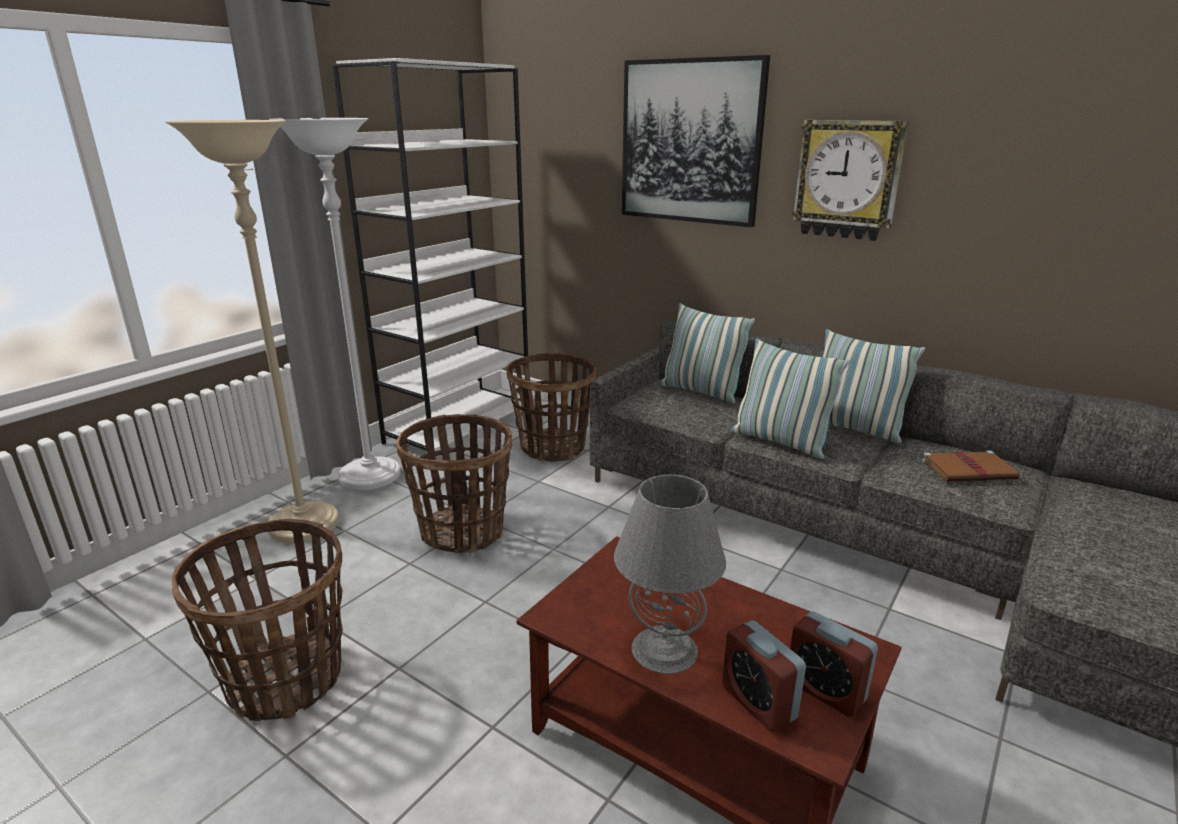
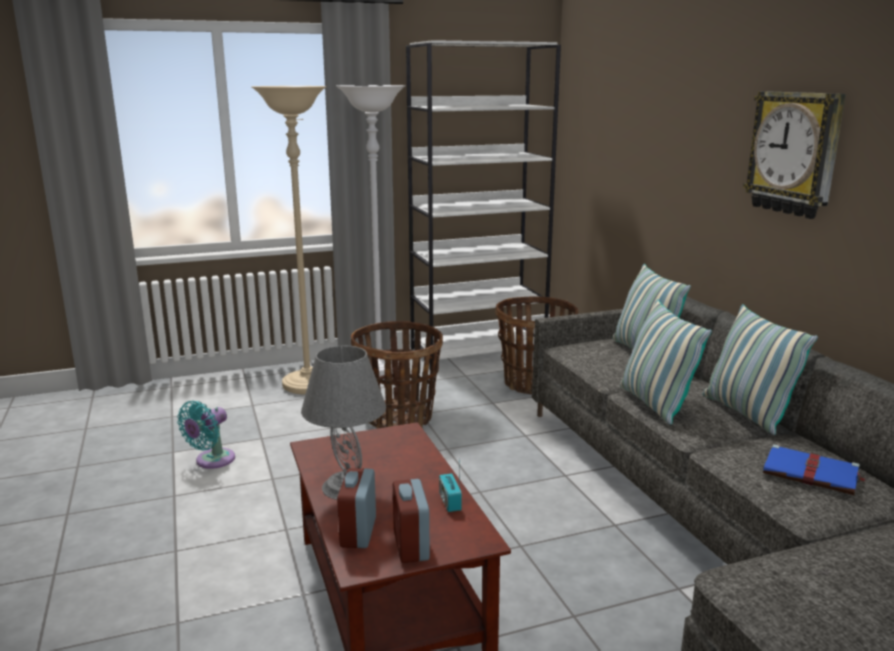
camera: 35 degrees right, 5 degrees down
basket [172,519,343,721] -> turquoise fan [177,401,235,469]
picture [622,55,770,227] -> none
brown book [922,451,1019,482] -> blue book [763,444,865,495]
none -> radio [439,466,462,512]

